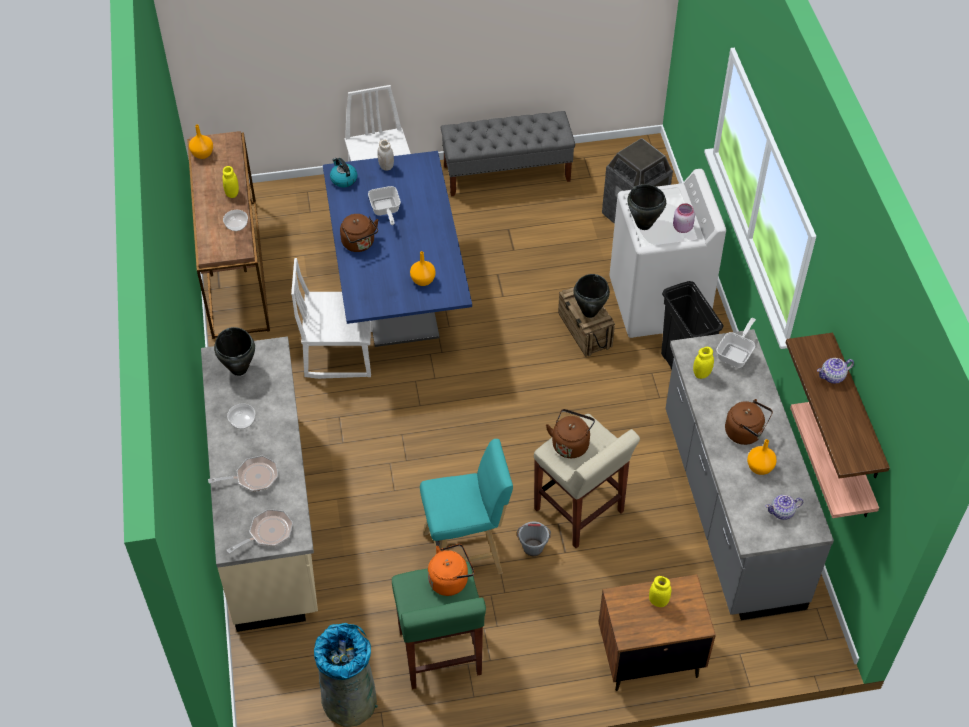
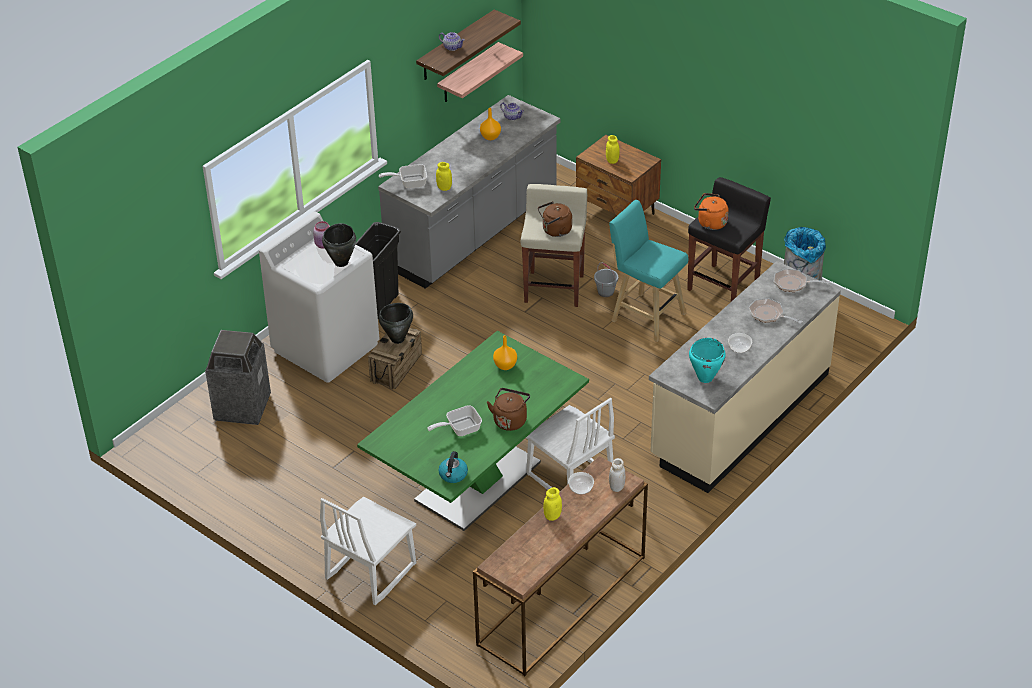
camera: 130 degrees left, 10 degrees down
orange vase [189,124,213,159] -> none
black cooking pot [214,327,255,376] -> turquoise cooking pot [689,338,726,383]
blue dining table [323,151,472,347] -> green dining table [357,331,589,531]
frying pan [368,186,401,225] -> frying pan turned 150 degrees counterclockwise [427,405,482,436]
white jar [378,139,394,171] -> white jar moved to [609,458,625,492]
green stool [392,562,486,689] -> black stool [687,177,771,302]
grey bench [441,111,575,196] -> none
brown kettle [725,399,773,445] -> none

